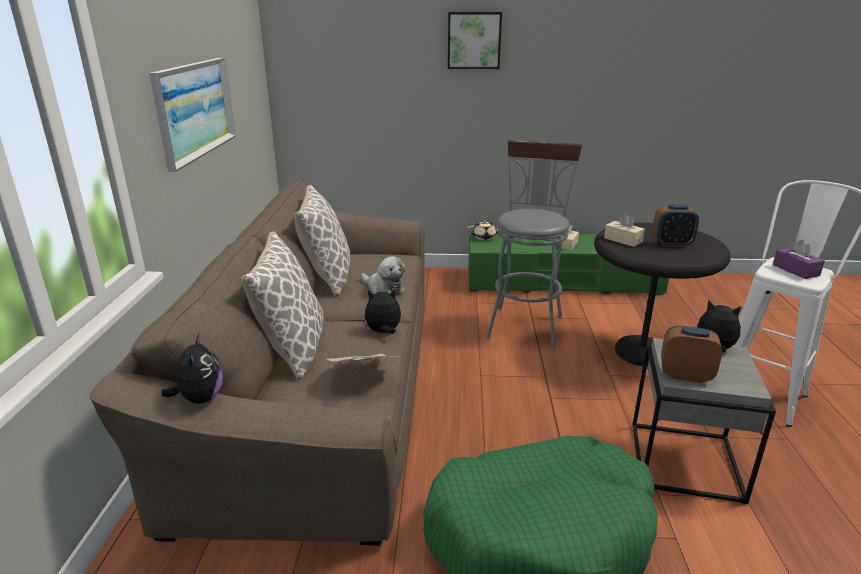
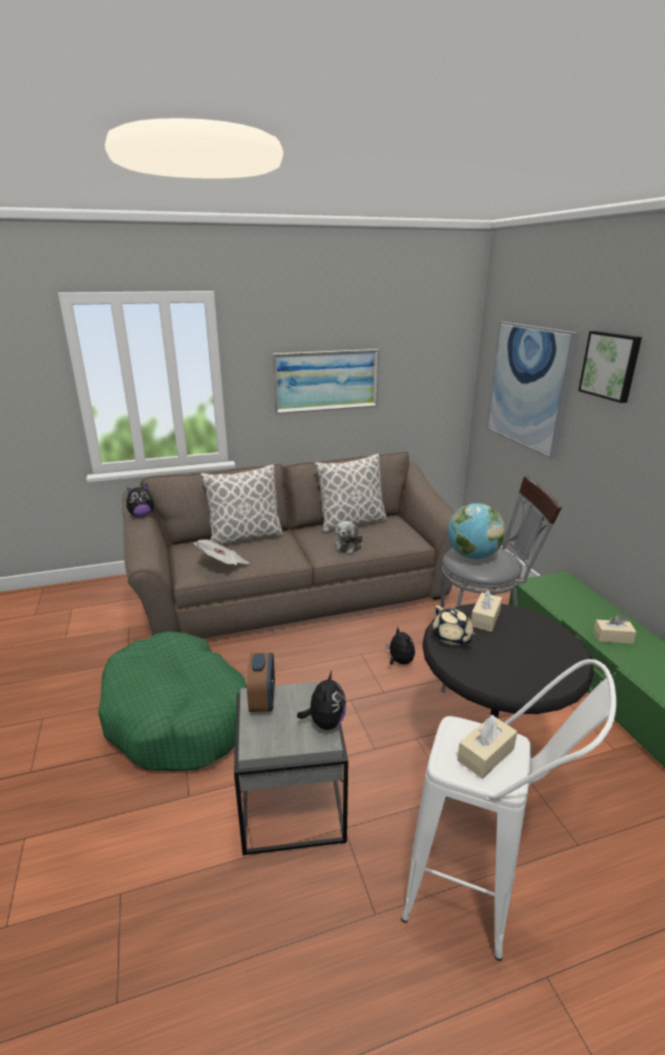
camera: 70 degrees right, 0 degrees up
plush toy [362,288,401,334] -> plush toy moved to [386,627,415,665]
beige teapot [467,220,498,241] -> beige teapot moved to [432,605,477,645]
alarm clock [652,204,699,247] -> none
purple tissue box [773,240,825,279] -> beige tissue box [457,715,517,779]
none -> globe [448,503,505,559]
none -> picture [487,322,578,459]

